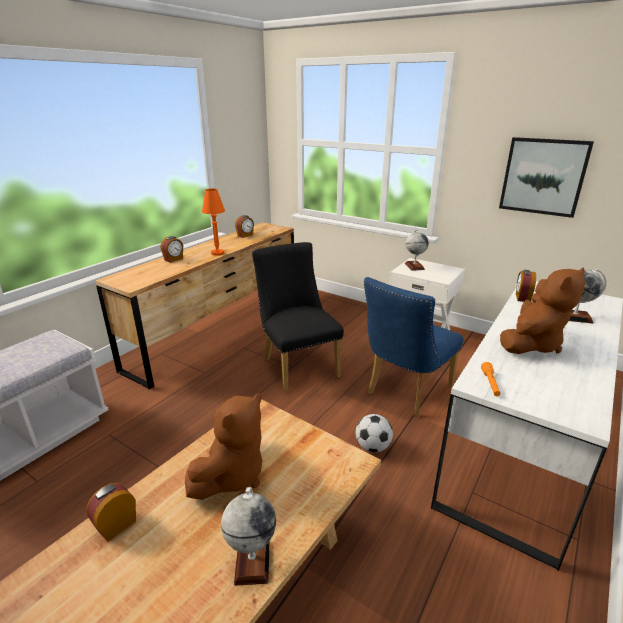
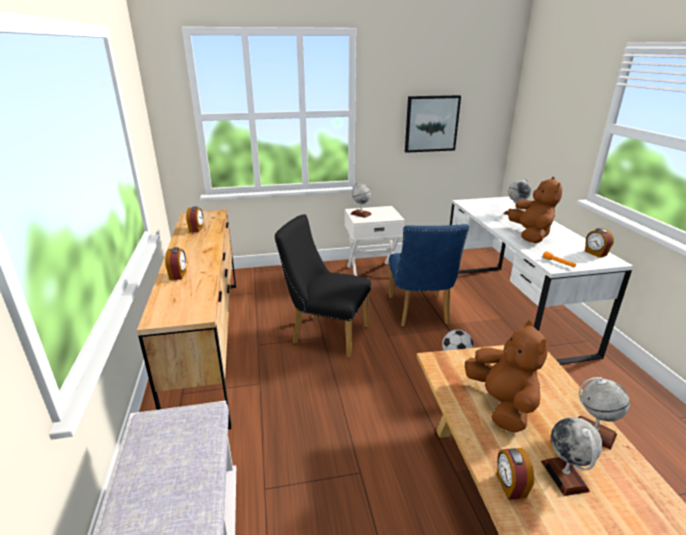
camera: 45 degrees left, 0 degrees up
orange table lamp [202,189,225,256] -> none
alarm clock [516,270,536,302] -> alarm clock moved to [585,228,614,258]
none -> globe [541,417,602,496]

